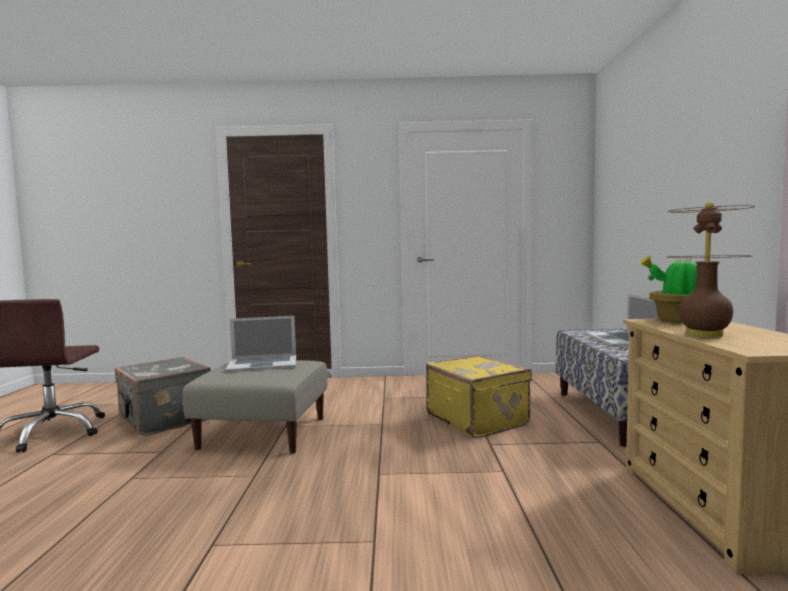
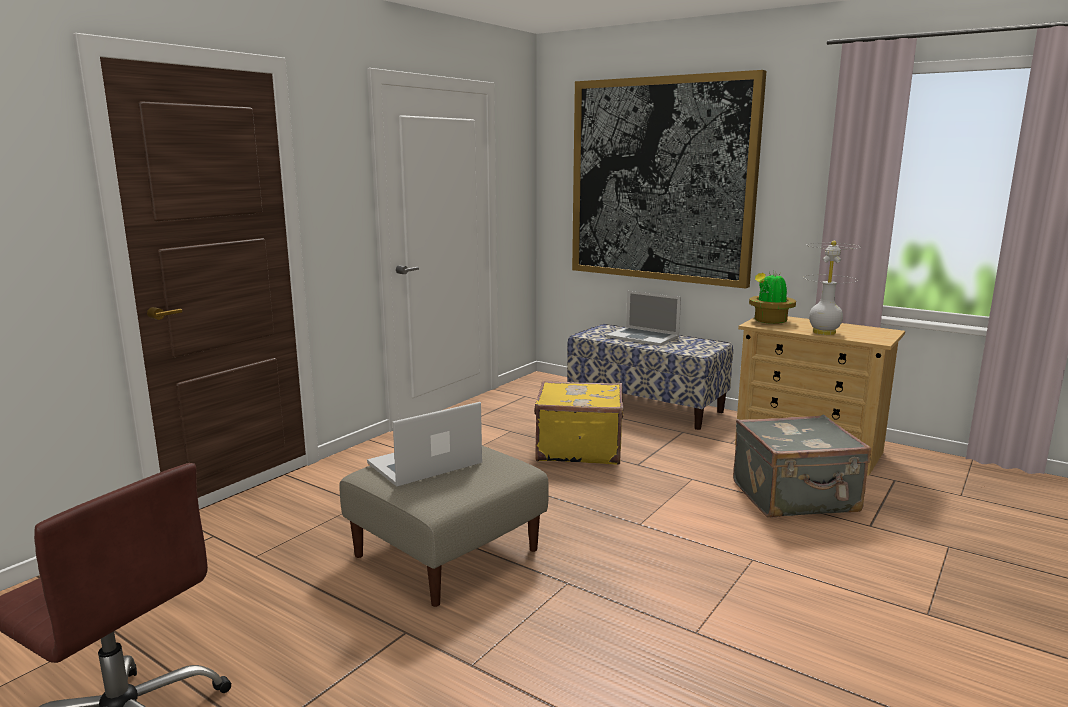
camera: 55 degrees left, 10 degrees up
grey suitcase [115,357,211,436] -> grey suitcase moved to [733,415,871,518]
laptop [225,316,296,372] -> laptop turned 150 degrees counterclockwise [367,402,482,486]
brown table lamp [667,202,755,338] -> white table lamp [803,241,861,335]
none -> picture [572,70,766,289]

